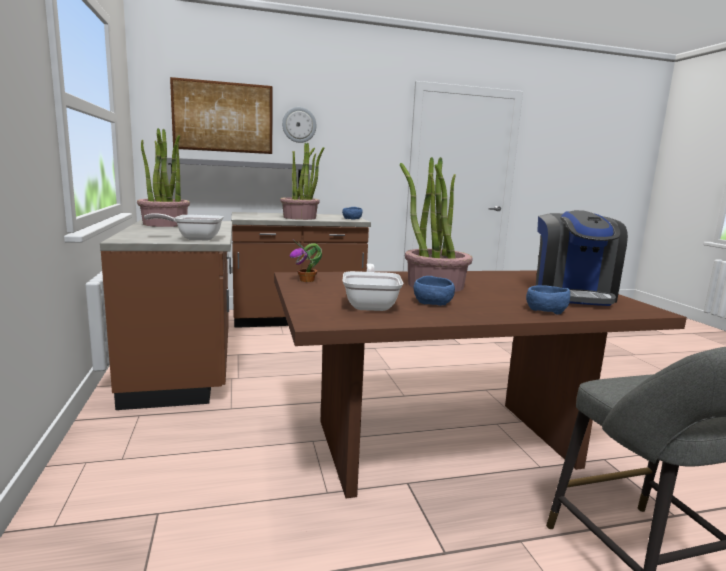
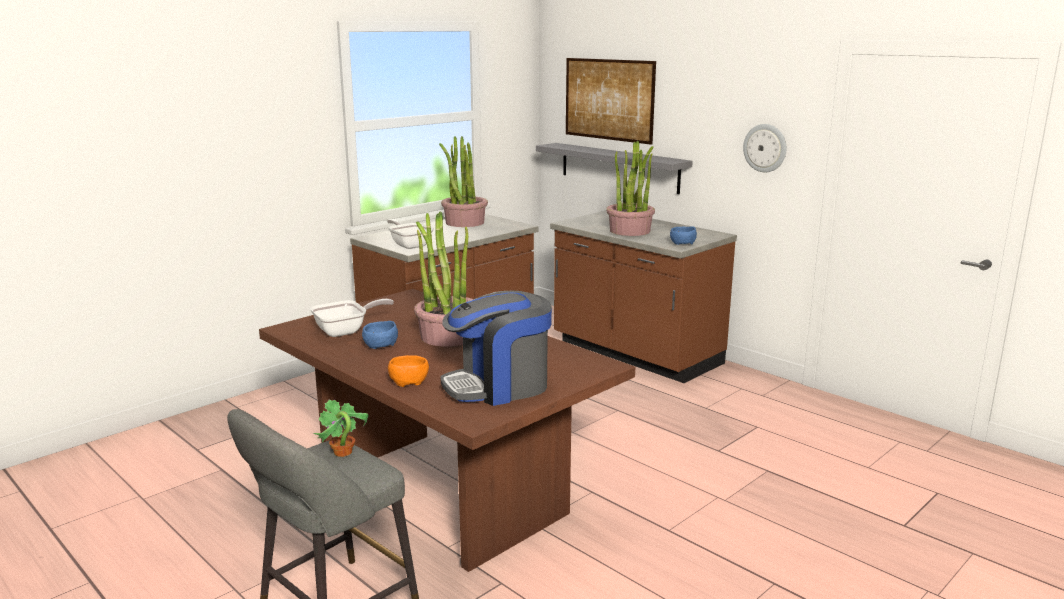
camera: 60 degrees right, 5 degrees up
wall clock [282,107,317,143] -> wall clock moved to [743,124,786,172]
potted plant [290,240,322,282] -> potted plant moved to [313,400,369,457]
blue bowl [526,285,570,315] -> orange bowl [388,355,429,387]

